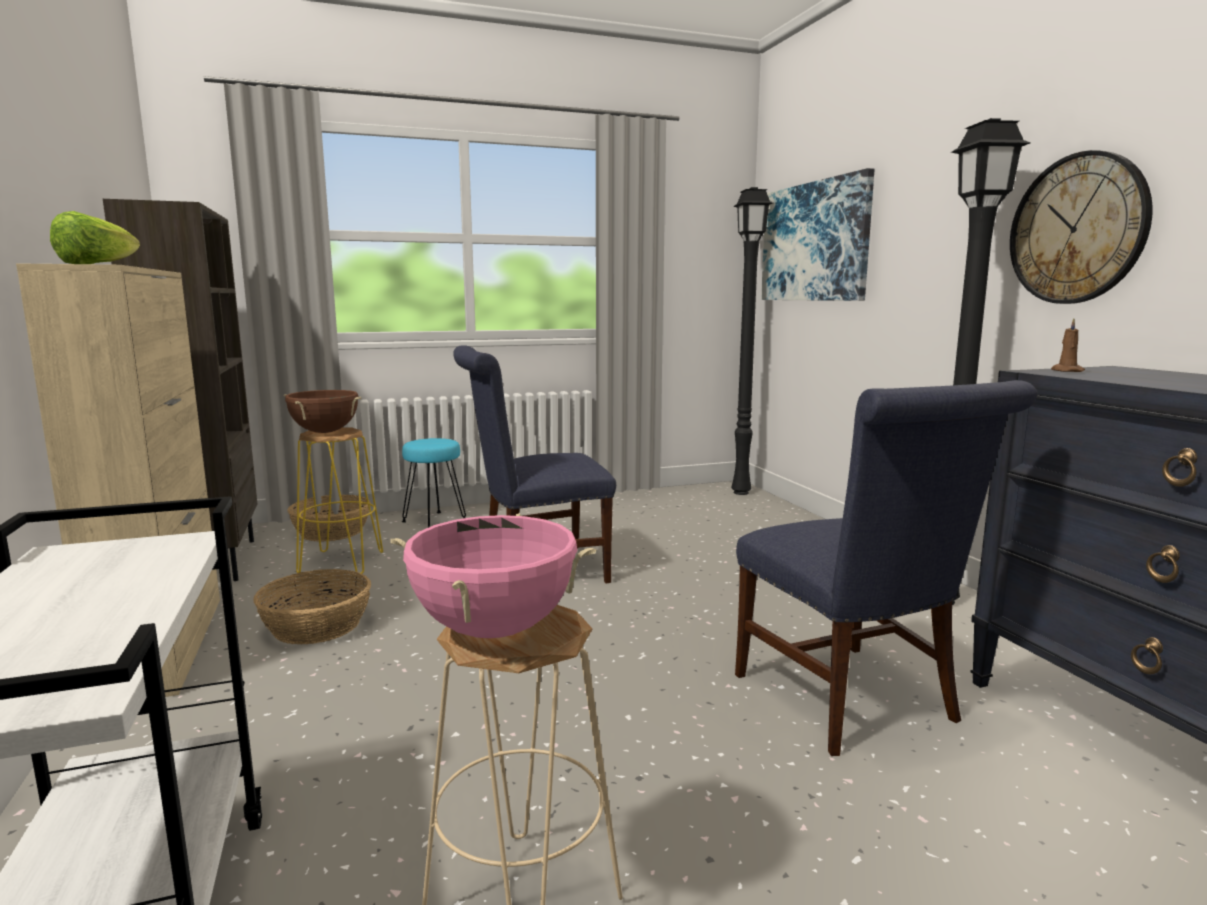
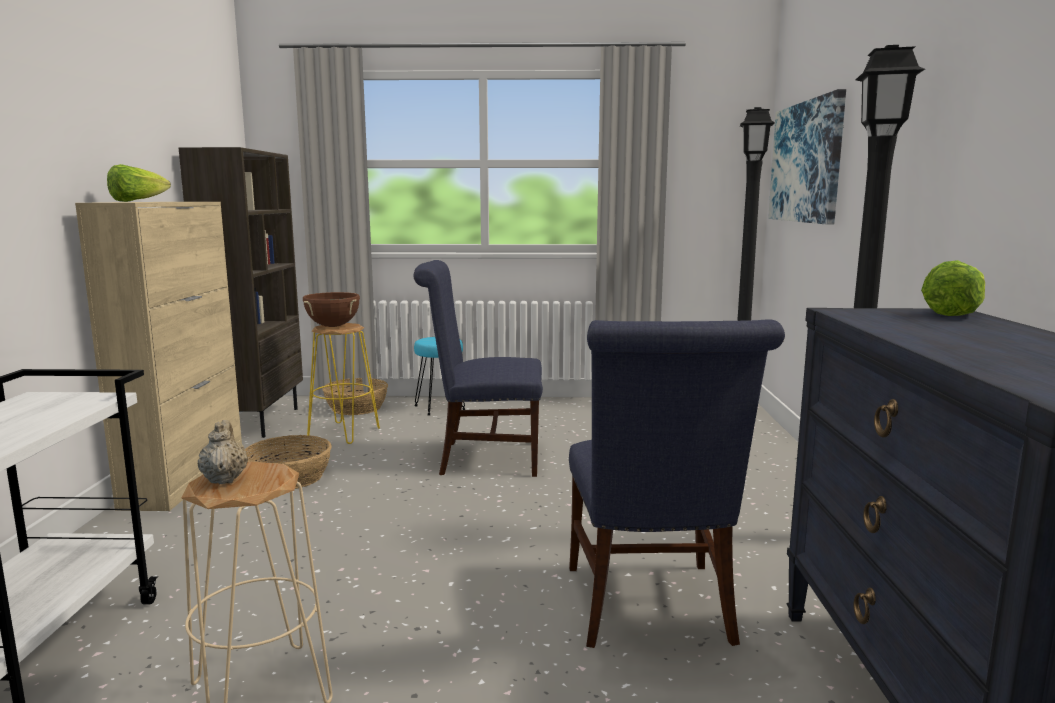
camera: 20 degrees right, 0 degrees up
pink cooking pot [390,513,597,638] -> beige teapot [198,420,248,484]
wall clock [1010,150,1153,304] -> none
brown candle [1051,319,1085,372] -> none
none -> lettuce [921,260,985,316]

